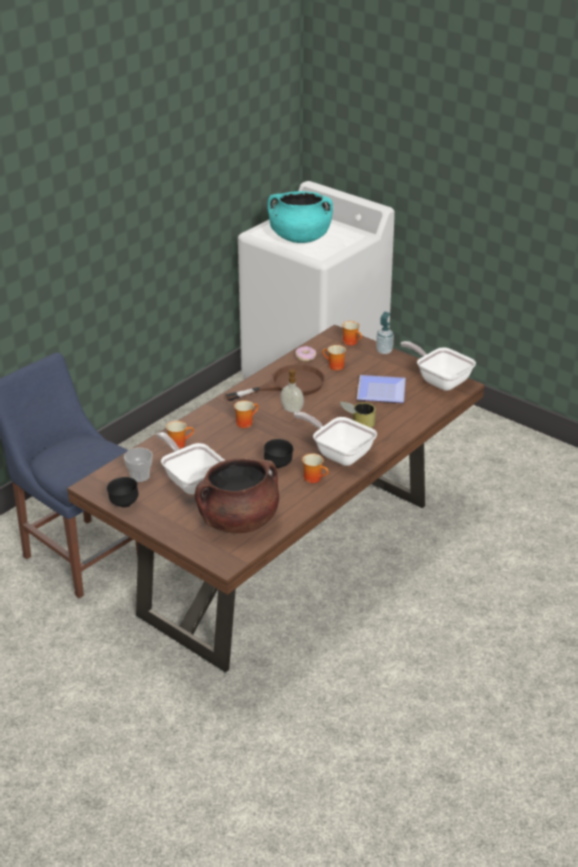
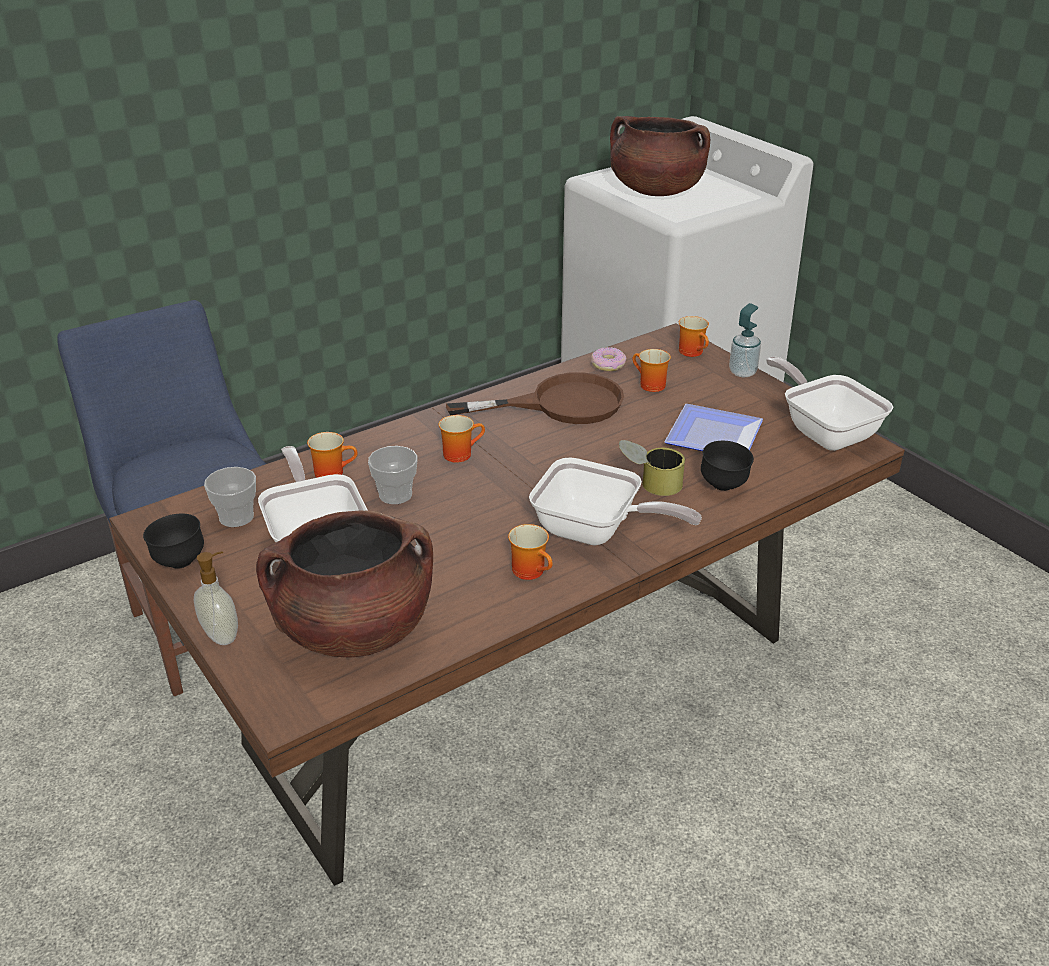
camera: 15 degrees right, 0 degrees up
black bowl [264,439,294,468] -> black bowl moved to [701,441,754,491]
turquoise cooking pot [267,191,333,243] -> brown cooking pot [610,116,711,196]
soap dispenser [280,368,304,413] -> soap dispenser moved to [194,551,238,645]
frying pan [294,412,377,466] -> frying pan turned 150 degrees clockwise [529,457,702,546]
none -> cup [368,446,418,504]

